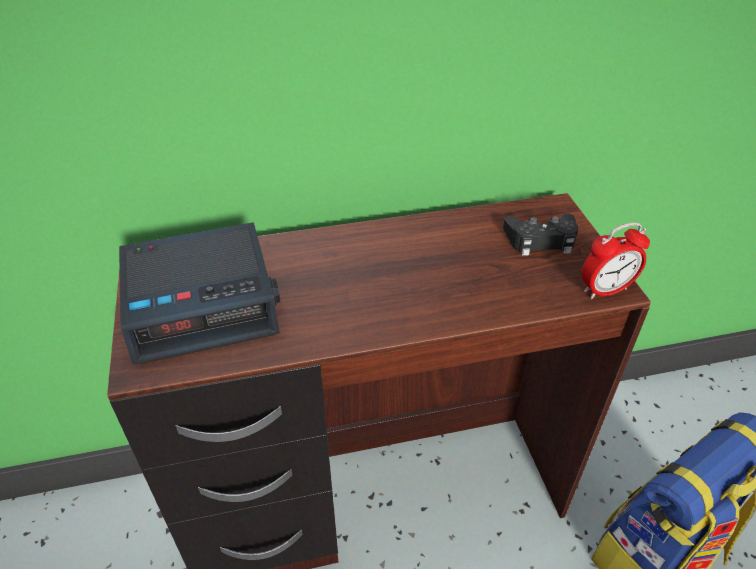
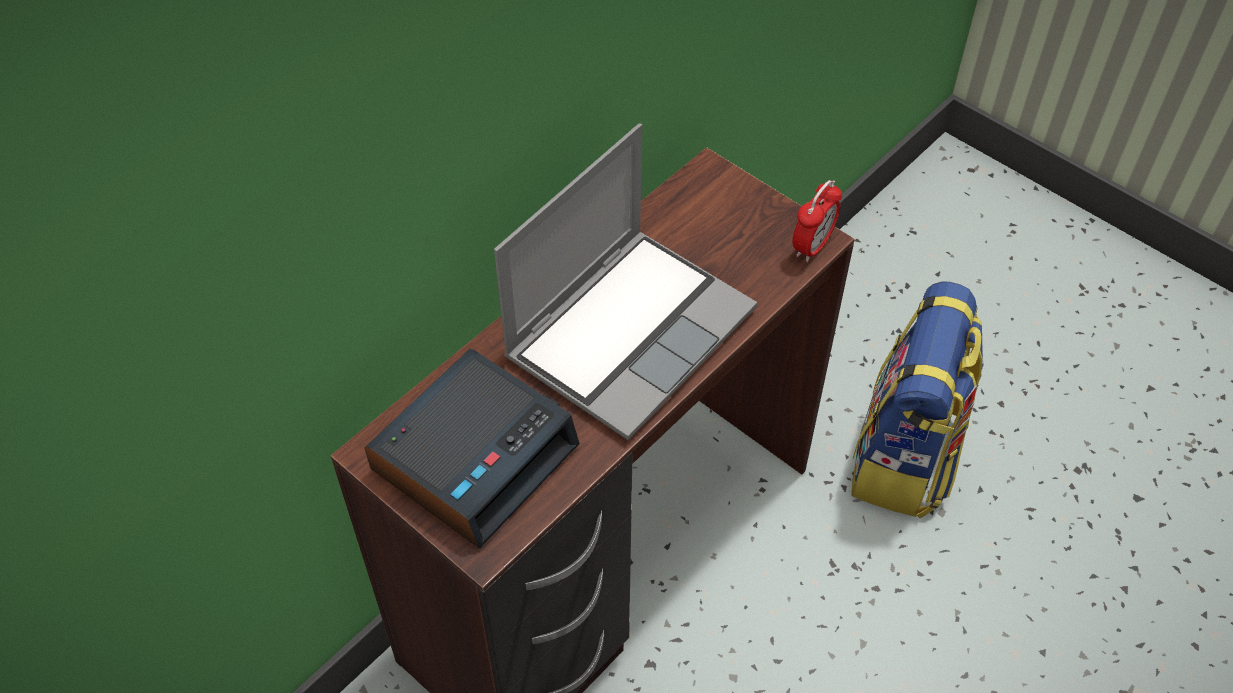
camera: 35 degrees left, 10 degrees up
black game controller [503,214,578,256] -> none
none -> laptop [494,124,757,440]

